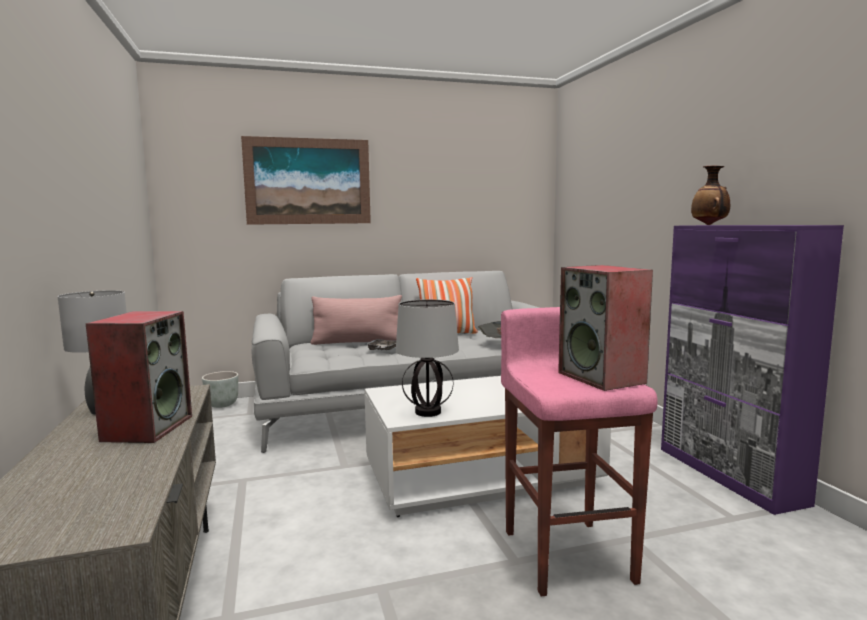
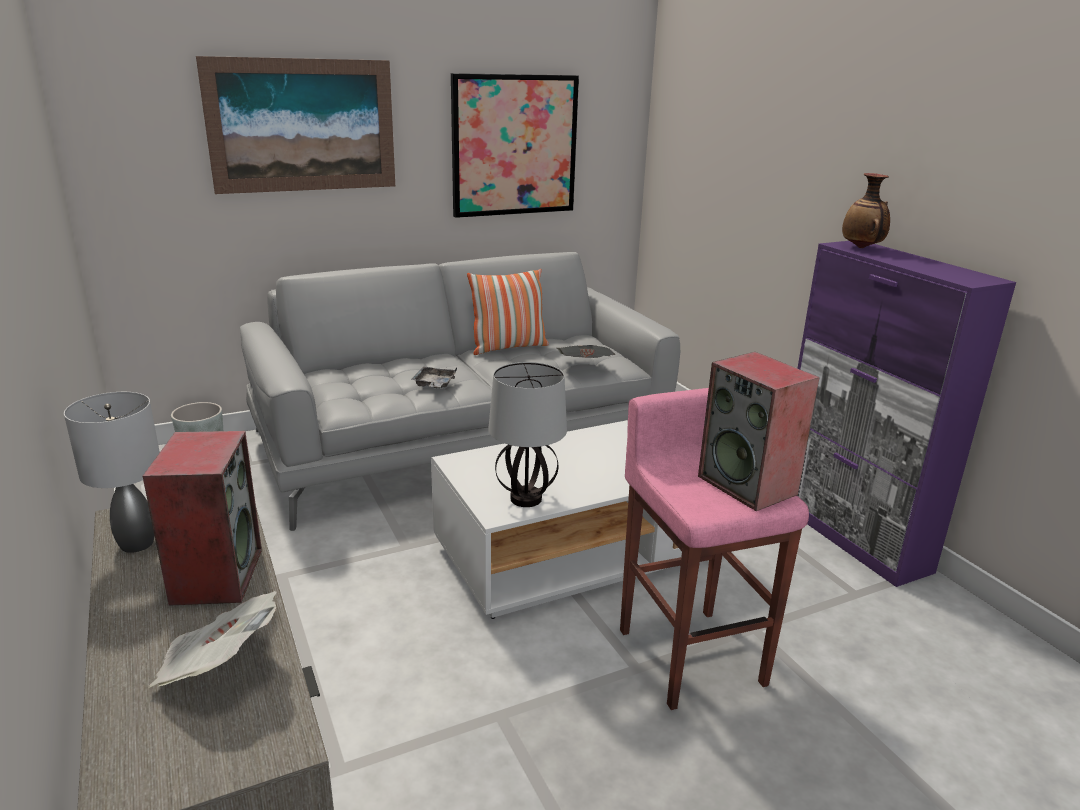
camera: 10 degrees left, 15 degrees up
pink pillow [310,295,402,345] -> none
none -> newspaper [149,591,277,688]
none -> picture [451,73,579,218]

